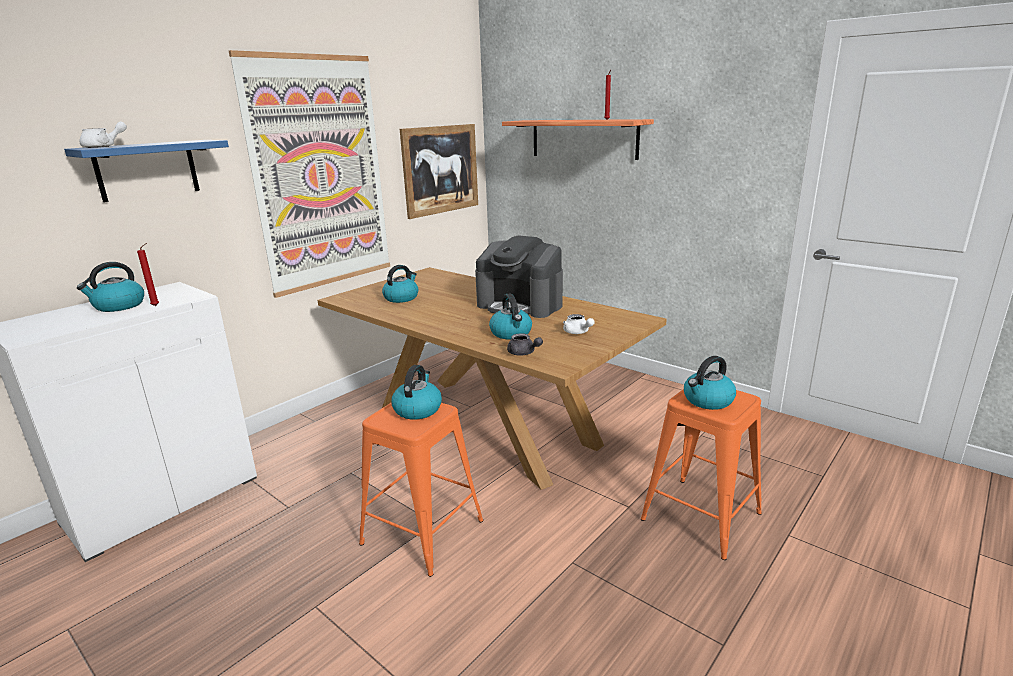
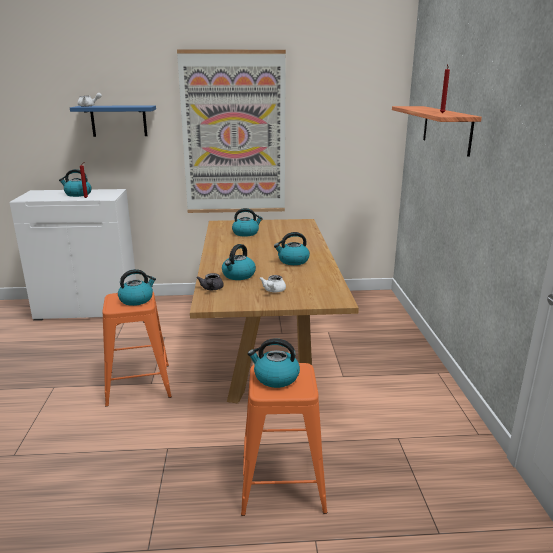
camera: 45 degrees right, 0 degrees up
picture [400,124,478,219] -> none
coffee machine [475,235,563,318] -> kettle [274,232,310,265]

